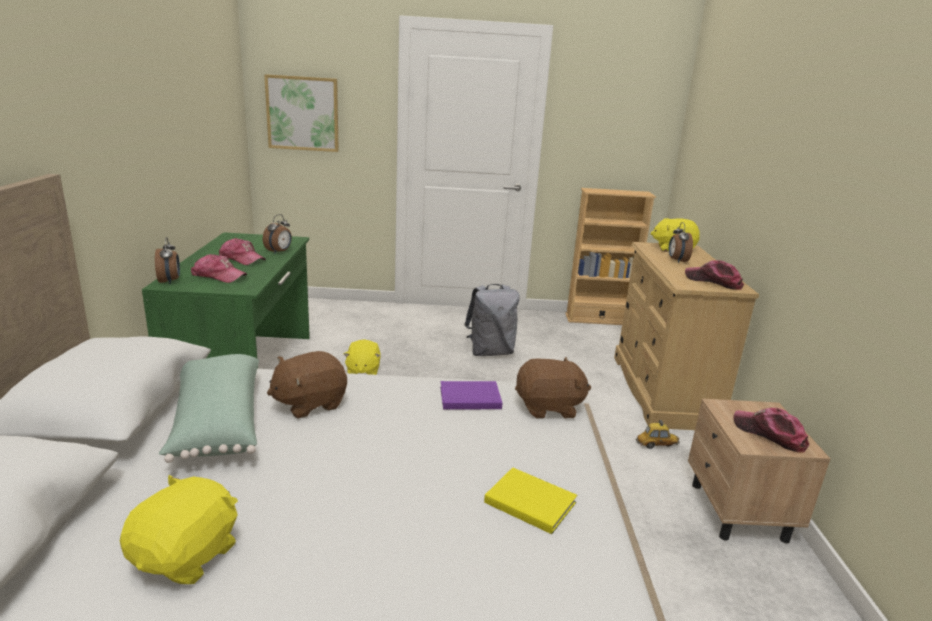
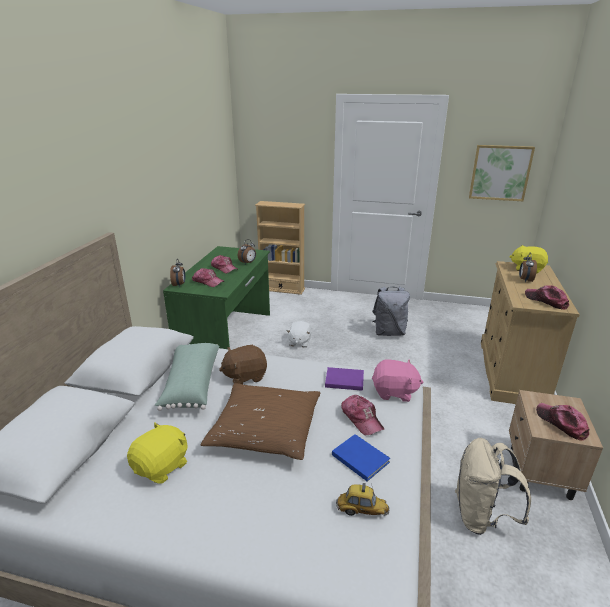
camera: 15 degrees right, 5 degrees up
picture [264,74,339,152] -> picture moved to [469,145,535,201]
yellow plush toy [343,339,381,375] -> white plush toy [286,321,312,347]
yellow book [484,467,577,534] -> blue book [332,434,390,481]
brown plush toy [515,357,591,419] -> pink plush toy [372,359,424,402]
beige bookcase [565,188,656,325] -> beige bookcase moved to [255,201,305,295]
toy car [635,420,679,449] -> toy car moved to [336,483,390,516]
none -> brown pillow [201,383,320,460]
none -> cap [341,395,384,435]
none -> beige backpack [455,438,531,535]

